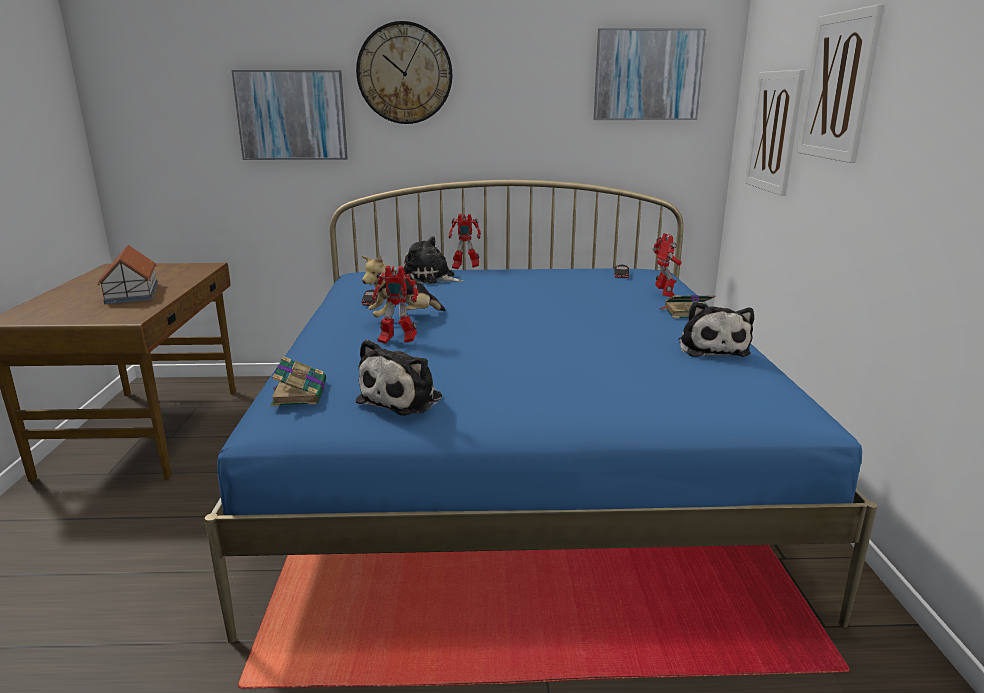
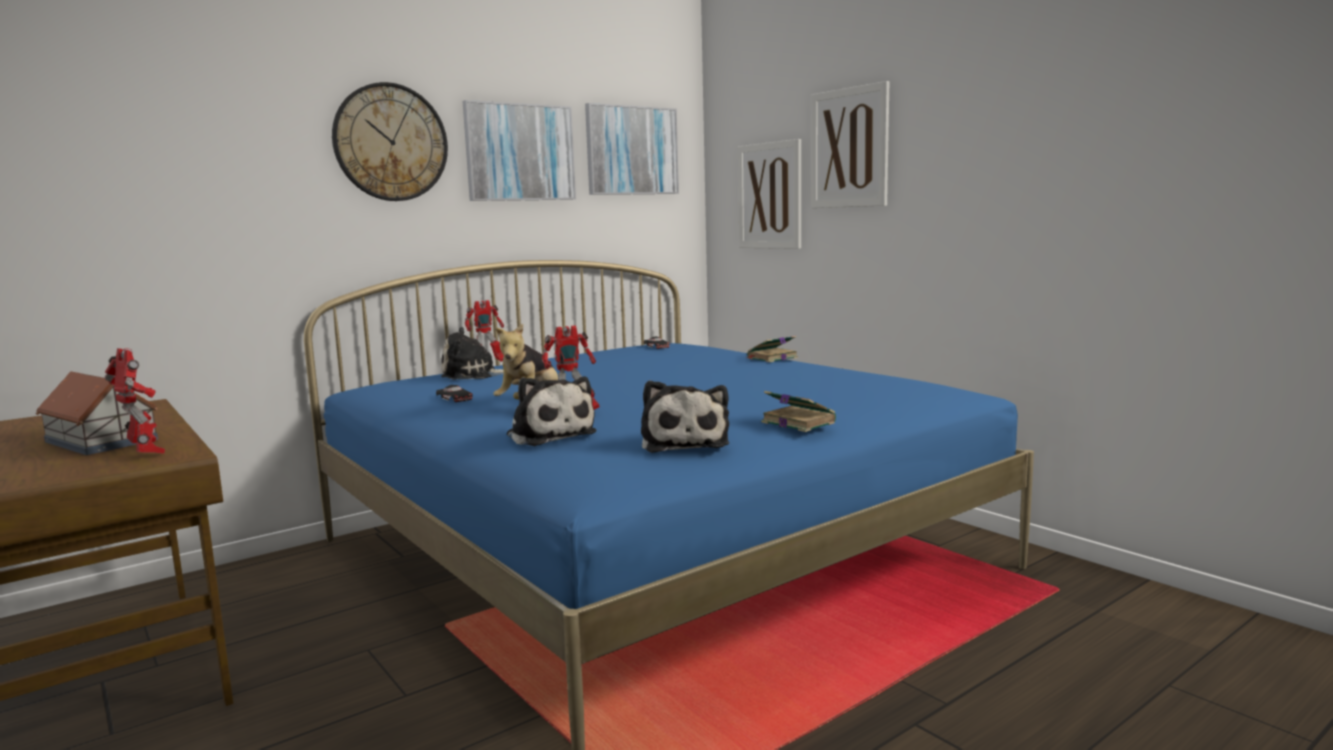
camera: 35 degrees left, 10 degrees down
picture [231,70,348,160] -> picture moved to [463,100,576,201]
book [271,356,326,406] -> book moved to [761,391,836,432]
toy robot [653,233,682,297] -> toy robot moved to [105,348,165,454]
plush toy [678,301,754,357] -> plush toy moved to [507,376,597,446]

